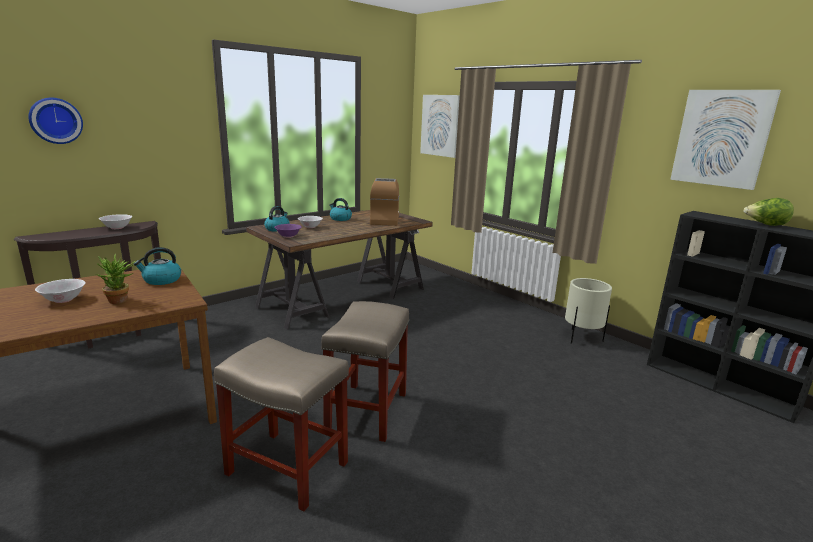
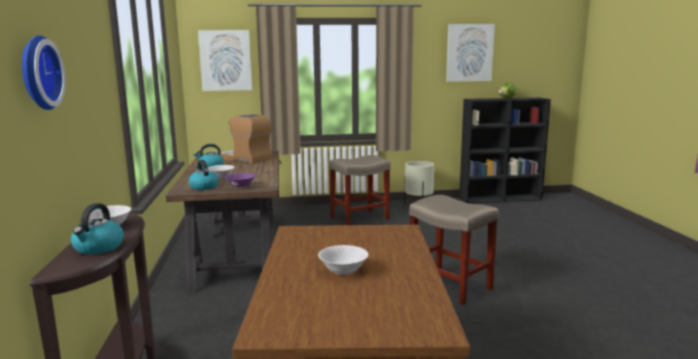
camera: 55 degrees left, 5 degrees down
potted plant [95,254,136,304] -> none
kettle [134,247,181,285] -> kettle moved to [71,203,124,255]
beige stool [214,337,349,511] -> beige stool moved to [329,155,391,225]

